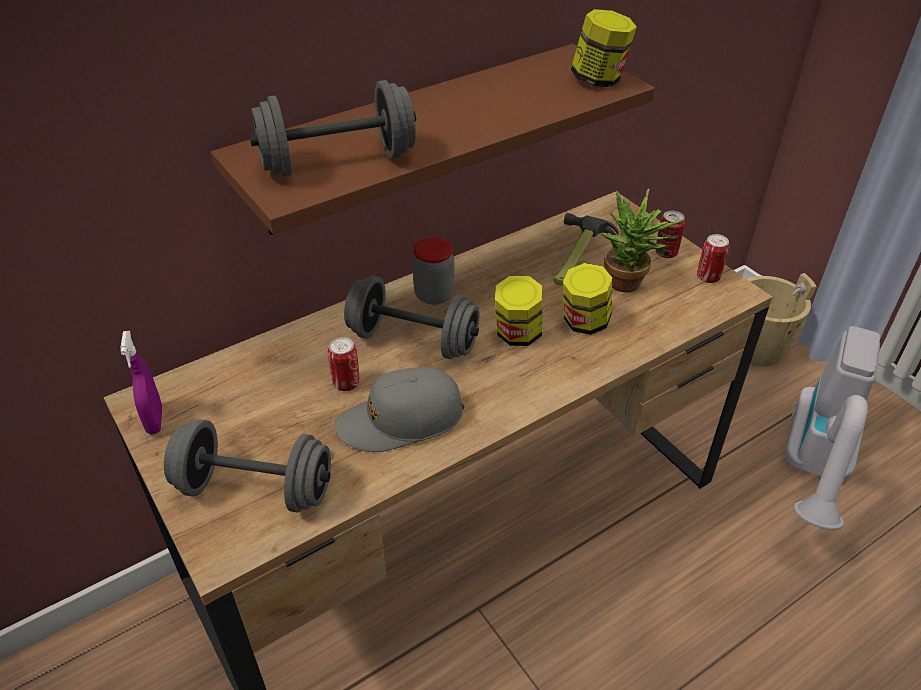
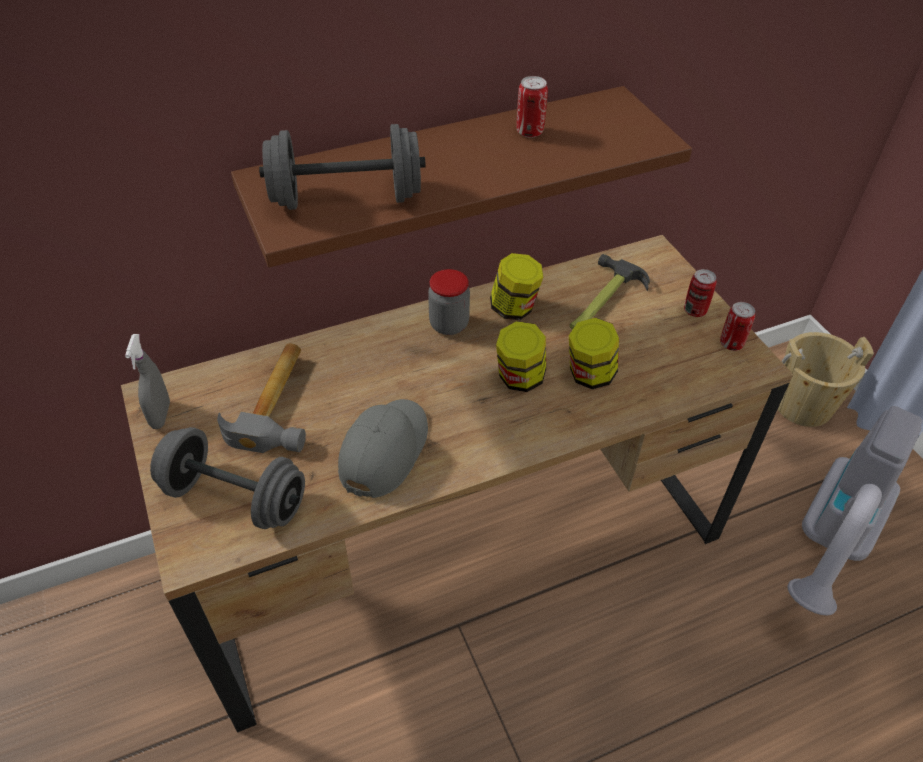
camera: 10 degrees right, 5 degrees up
purple spray bottle [120,331,162,434] -> grey spray bottle [125,334,170,429]
can [328,337,360,391] -> can moved to [517,76,548,138]
grey cap [334,367,464,452] -> grey cap turned 120 degrees clockwise [338,399,428,498]
grey dumbbell [344,276,480,359] -> none
jar [571,9,637,87] -> jar moved to [490,253,543,320]
potted plant [601,189,682,293] -> none
none -> hammer [217,343,306,453]

